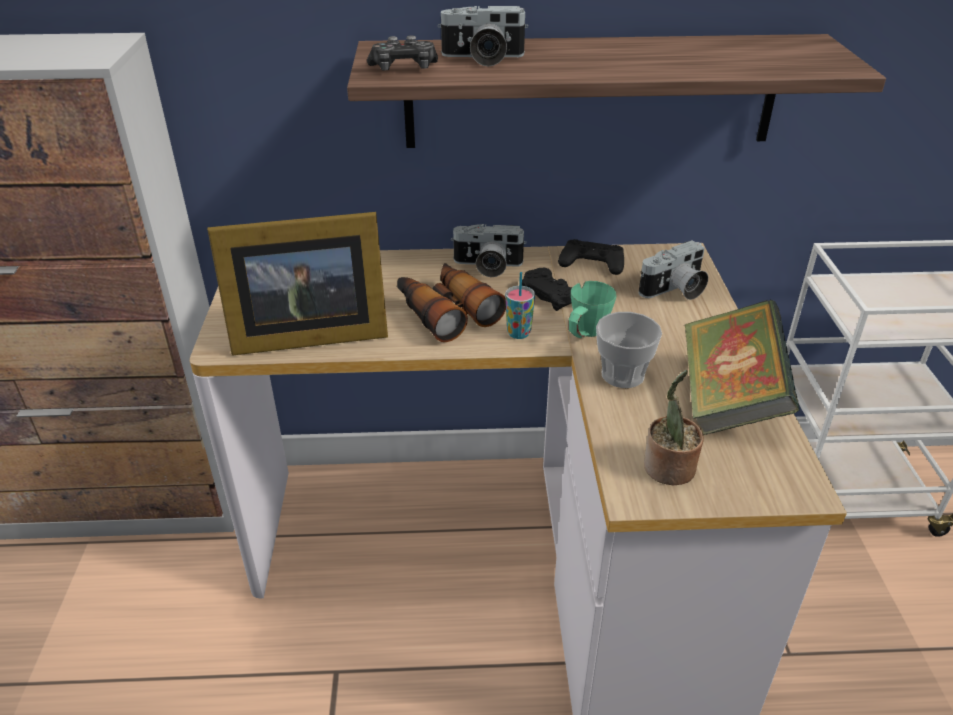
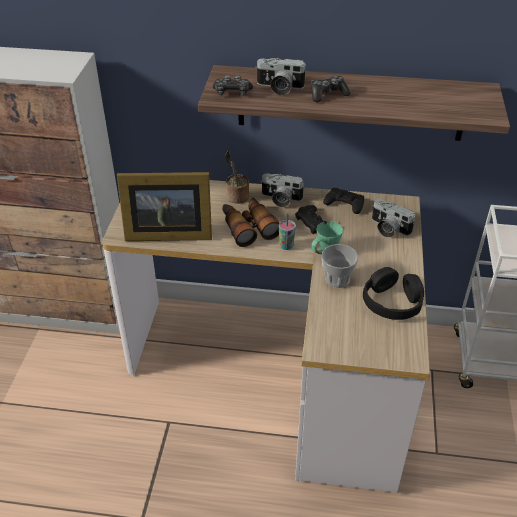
camera: 10 degrees right, 5 degrees up
camera [639,240,708,300] -> camera turned 60 degrees clockwise [372,199,415,238]
potted plant [644,370,704,485] -> potted plant moved to [225,150,249,204]
book [684,300,800,435] -> black headphones [363,267,424,320]
none -> game controller [311,76,351,102]

